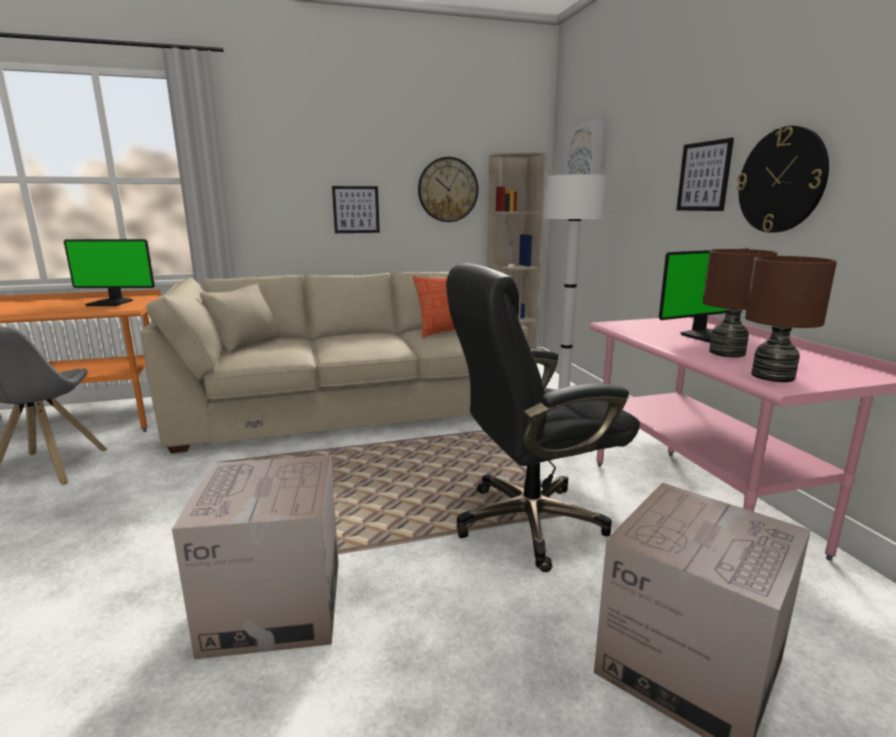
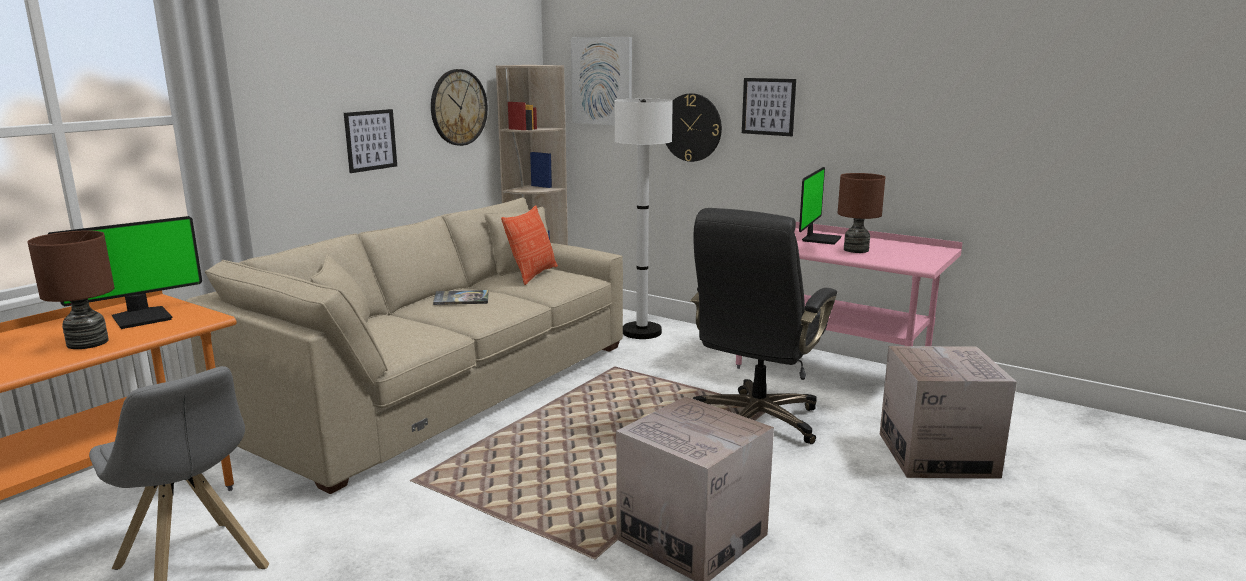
camera: 40 degrees left, 0 degrees up
wall clock [737,126,829,233] -> wall clock moved to [665,93,722,162]
brown table lamp [745,256,837,382] -> brown table lamp moved to [27,231,115,349]
none -> book [433,290,489,305]

